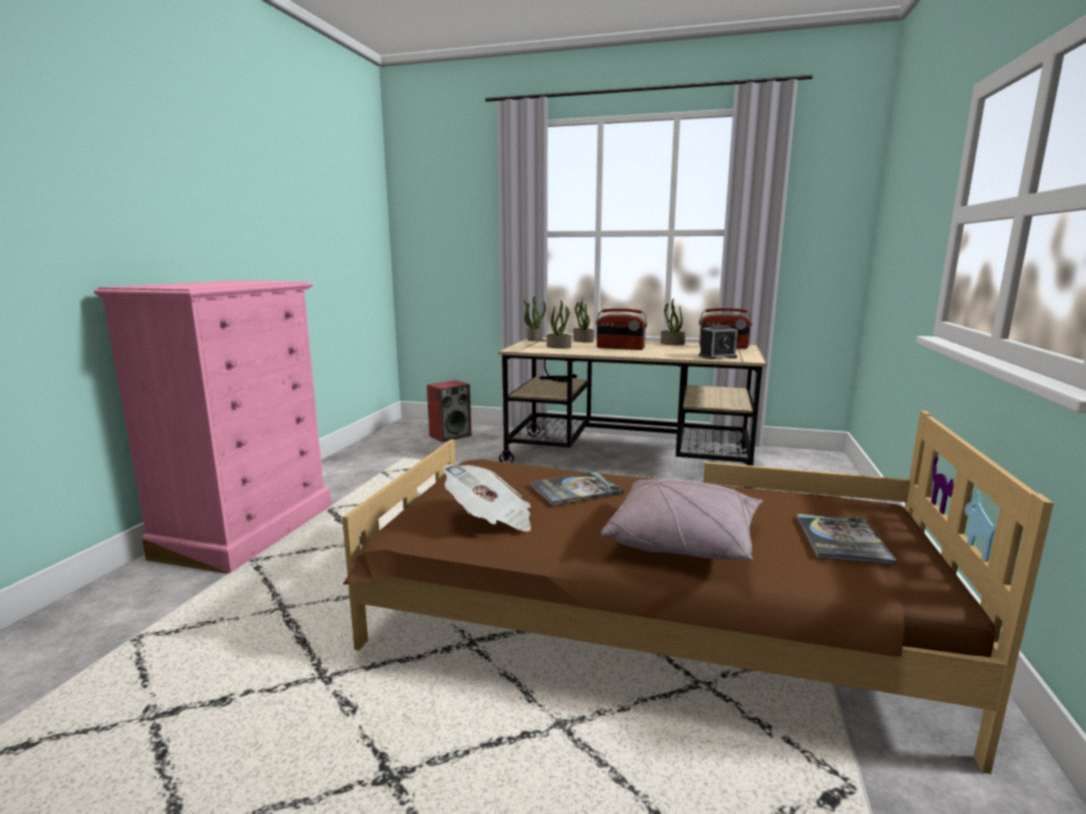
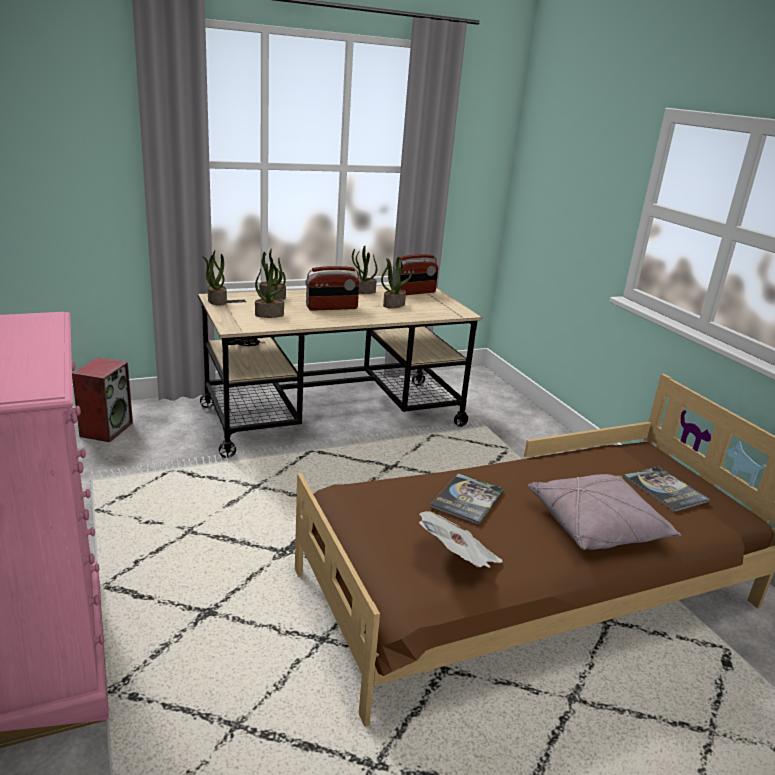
camera: 40 degrees left, 10 degrees up
alarm clock [699,325,738,360] -> none
none -> potted plant [381,257,413,308]

